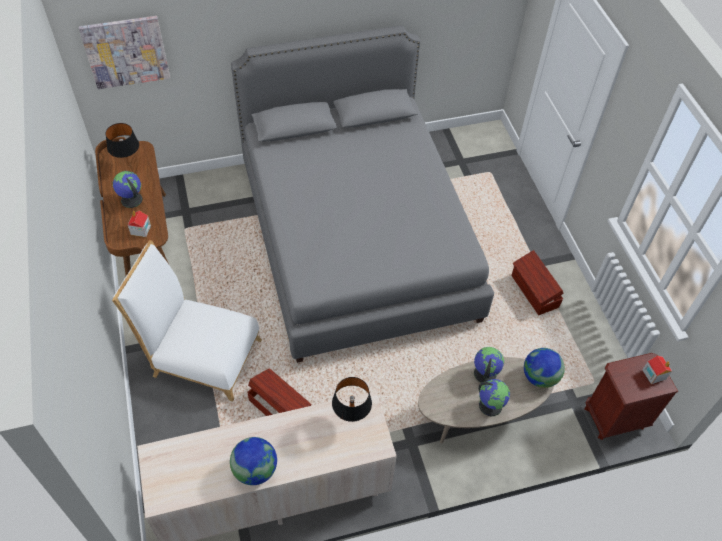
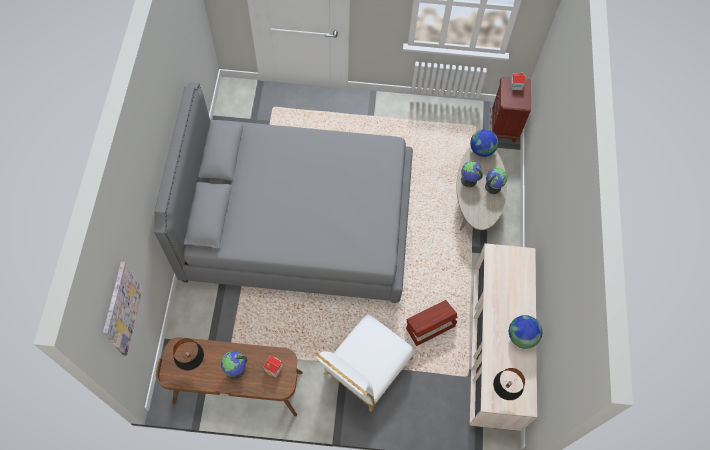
camera: 70 degrees left, 10 degrees up
black table lamp [332,377,372,422] -> black table lamp moved to [493,368,525,400]
brown storage box [511,250,564,315] -> none

